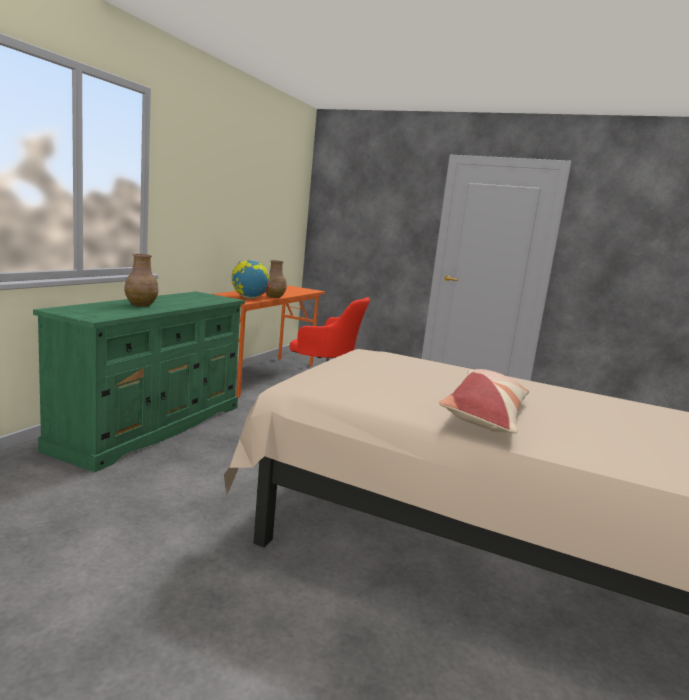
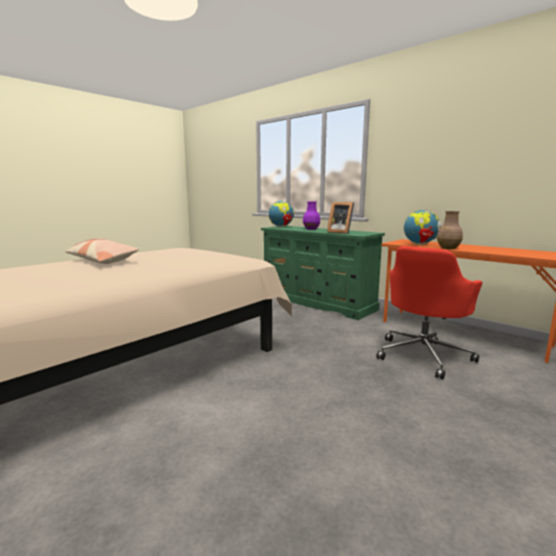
camera: 110 degrees right, 0 degrees up
brown vase [124,254,159,307] -> purple vase [303,201,320,230]
none -> globe [269,201,295,227]
none -> picture frame [327,202,354,234]

